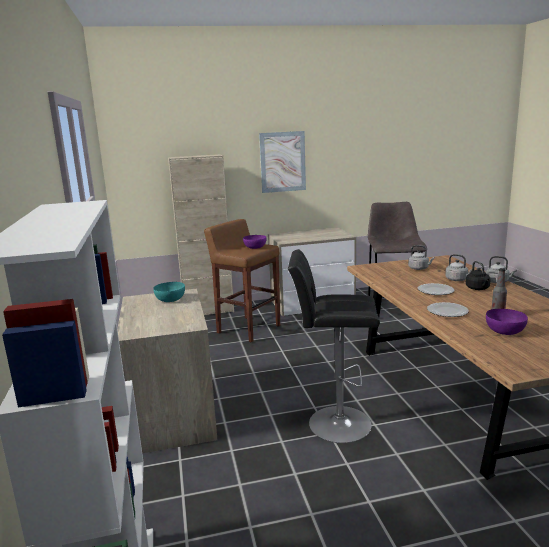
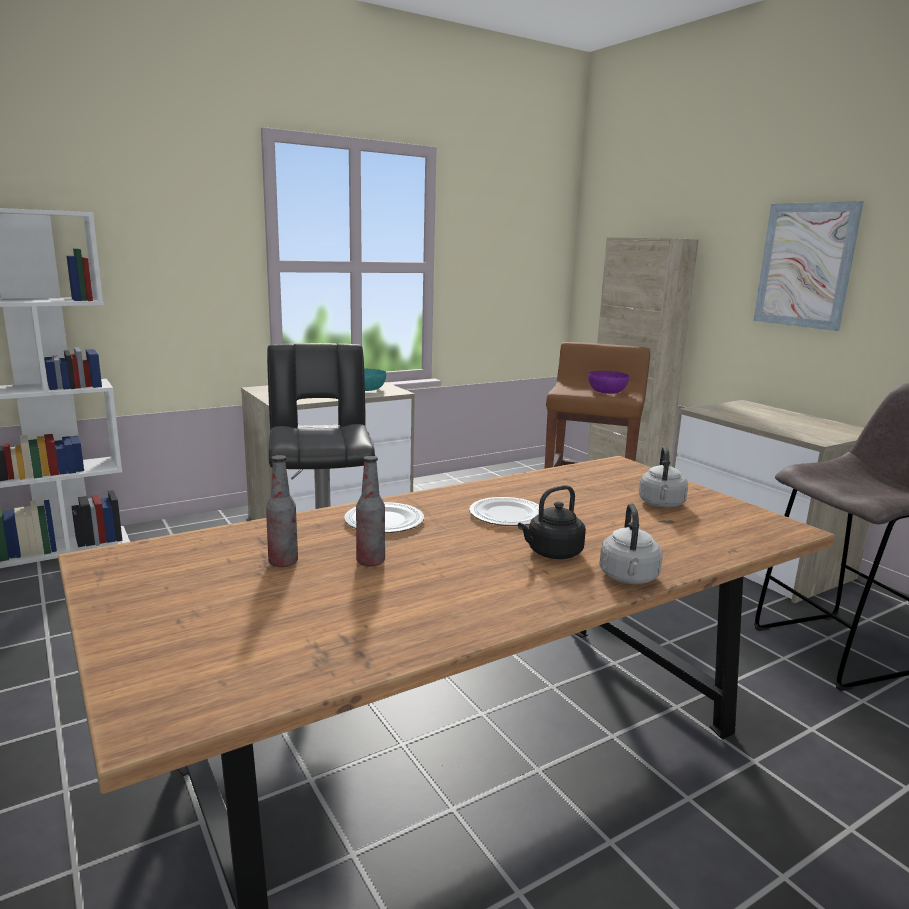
camera: 70 degrees right, 0 degrees up
grey kettle [445,254,472,281] -> none
purple bowl [486,309,528,335] -> bottle [266,455,298,567]

